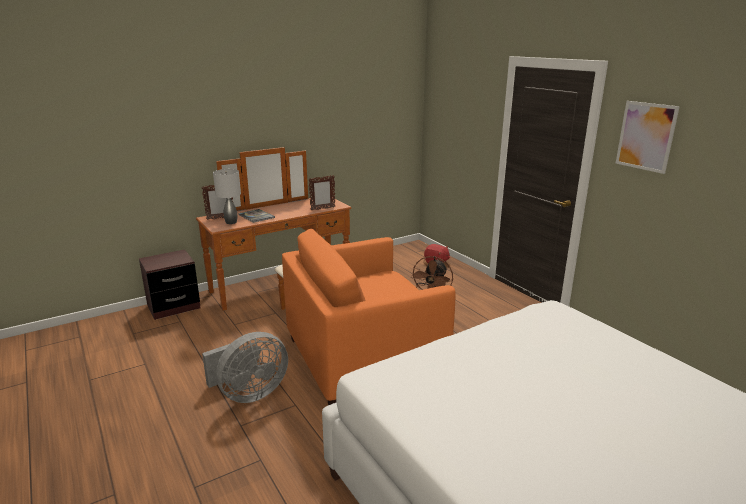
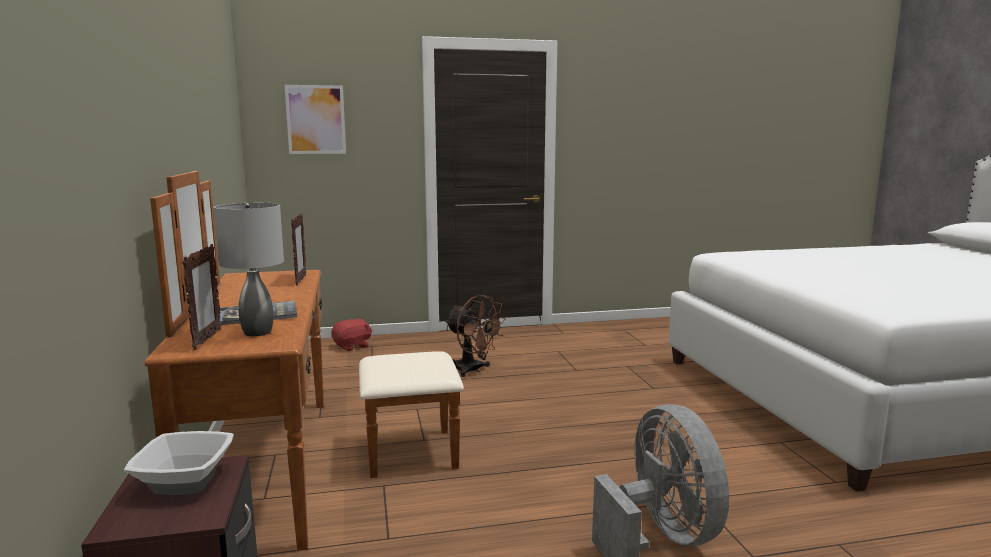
camera: 70 degrees left, 10 degrees down
orange armchair [282,229,455,405] -> none
picture [616,101,680,174] -> picture moved to [285,85,346,154]
none -> bowl [124,431,234,495]

